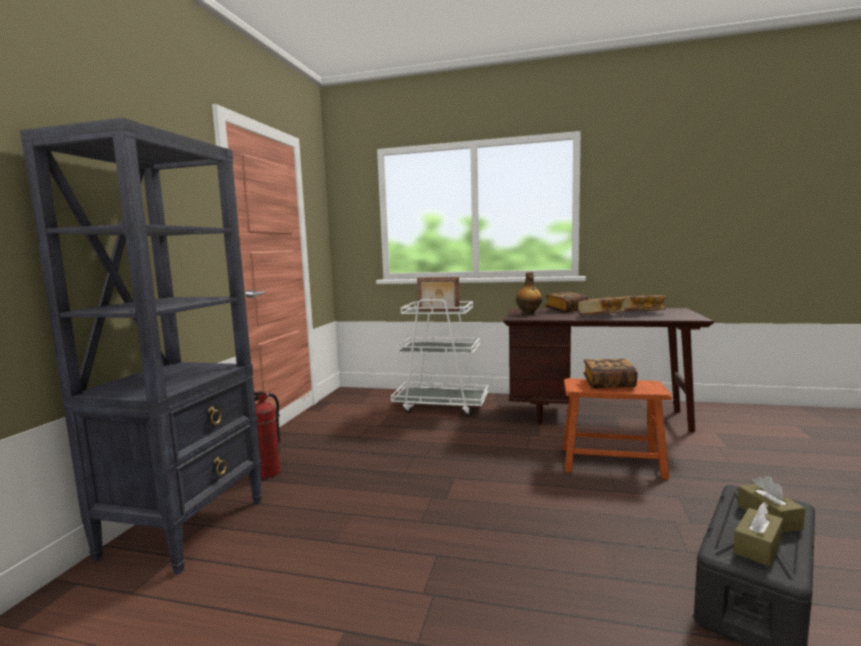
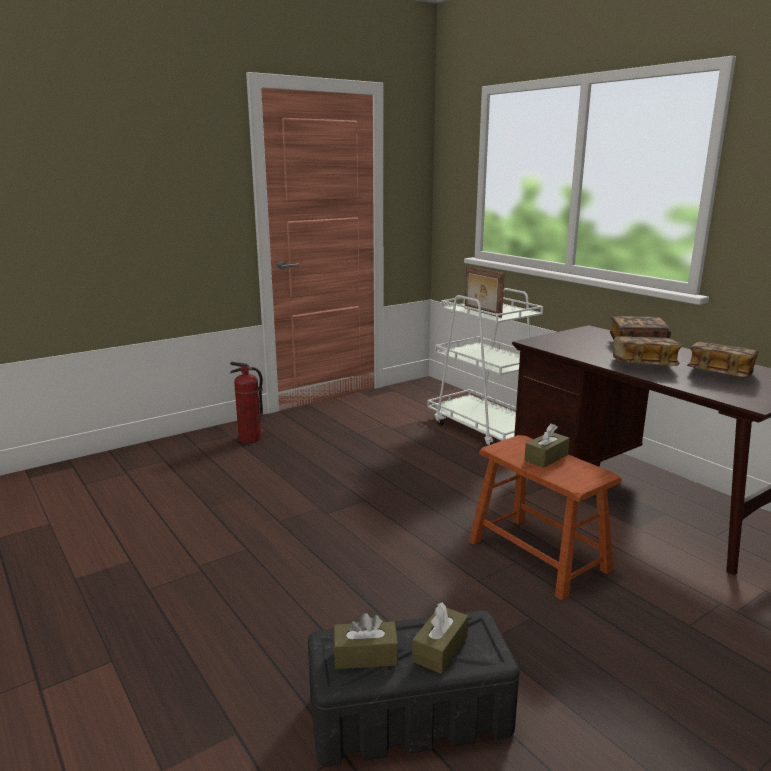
camera: 40 degrees right, 10 degrees up
black bookcase [20,117,262,574] -> none
bottle [516,272,542,314] -> none
book [584,359,638,388] -> brown tissue box [524,424,570,468]

